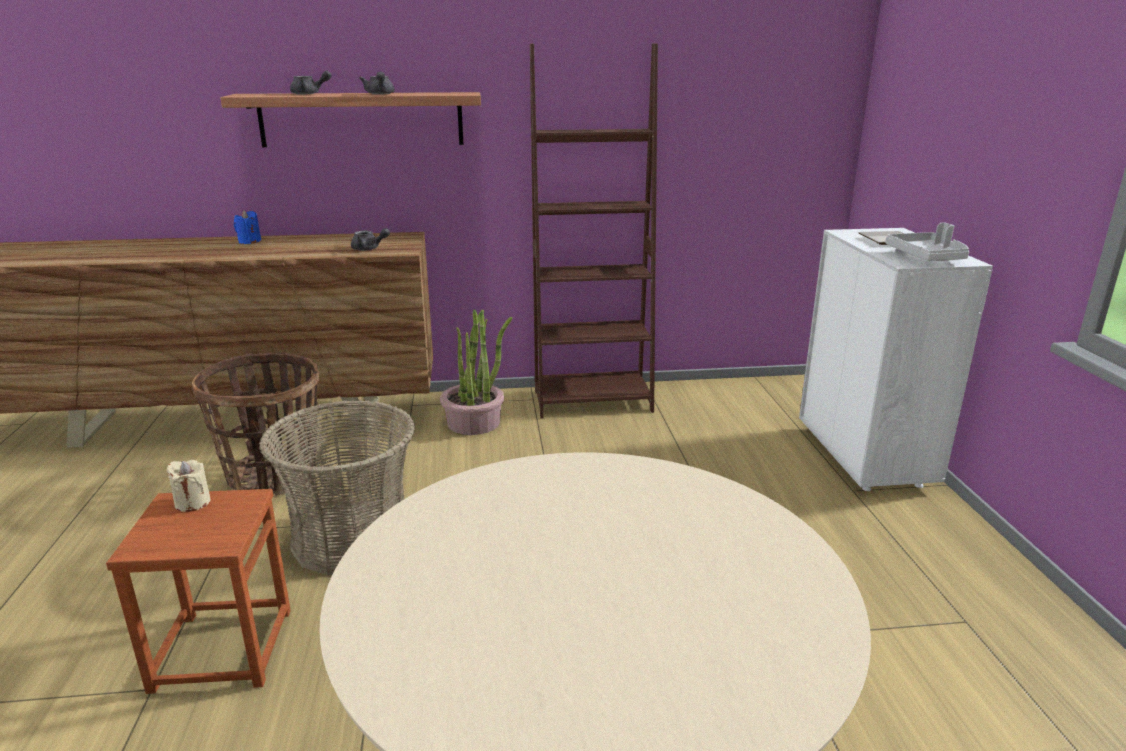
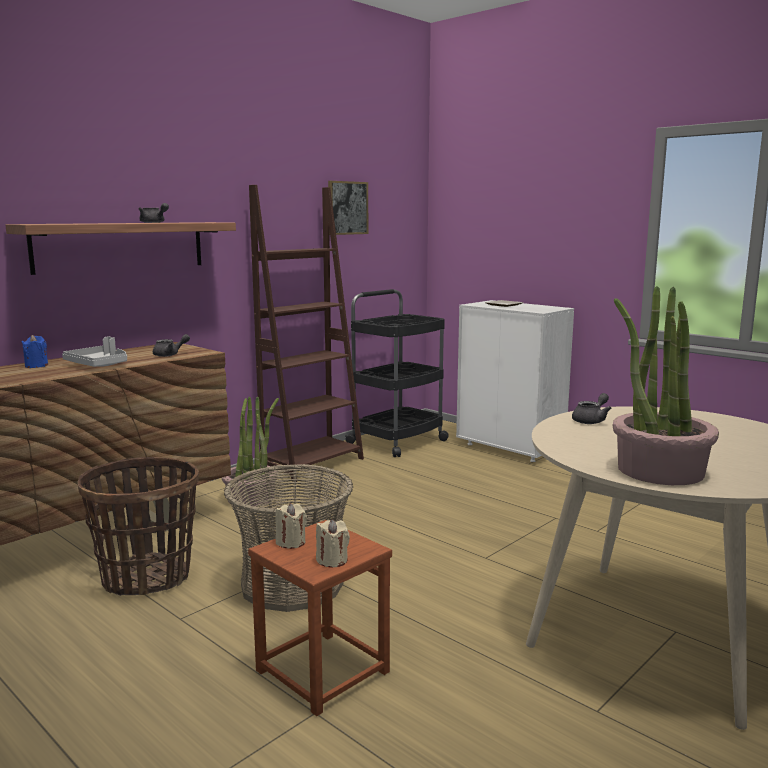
camera: 40 degrees left, 10 degrees down
grey teapot [290,71,331,94] -> grey teapot moved to [572,393,611,424]
grey tray [885,222,969,261] -> grey tray moved to [62,337,127,367]
none -> beige candle [316,519,350,567]
none -> picture [328,181,368,235]
none -> black cart [346,289,449,457]
none -> potted plant [613,286,719,485]

